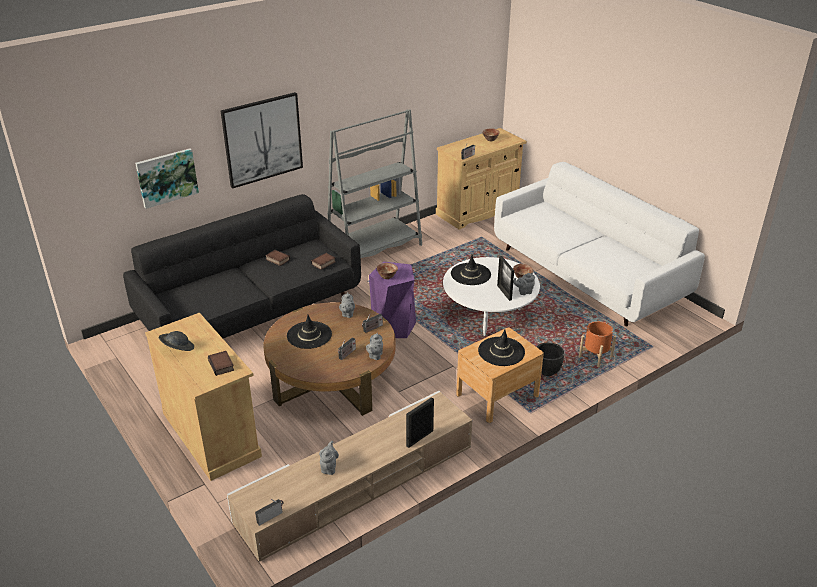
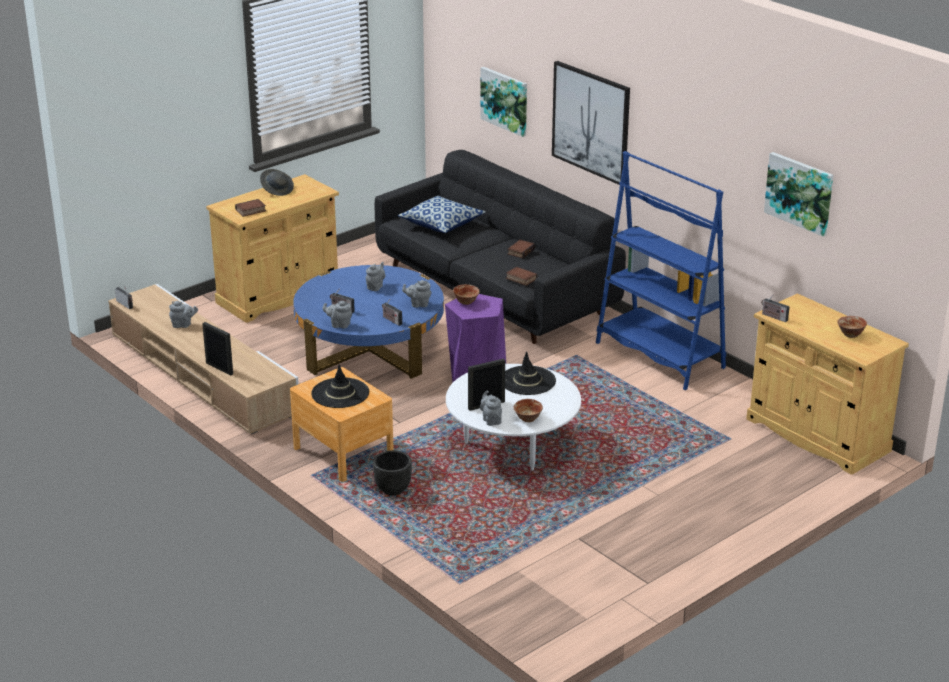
camera: 85 degrees right, 5 degrees down
brown coffee table [263,302,396,416] -> blue coffee table [293,265,444,379]
black hat [287,315,332,349] -> grey teapot [366,262,385,291]
grey bookcase [327,109,422,258] -> blue bookcase [596,151,726,390]
white sofa [494,162,705,327] -> none
orange planter [579,321,616,368] -> none
none -> pillow [398,196,486,233]
none -> picture [764,152,833,237]

